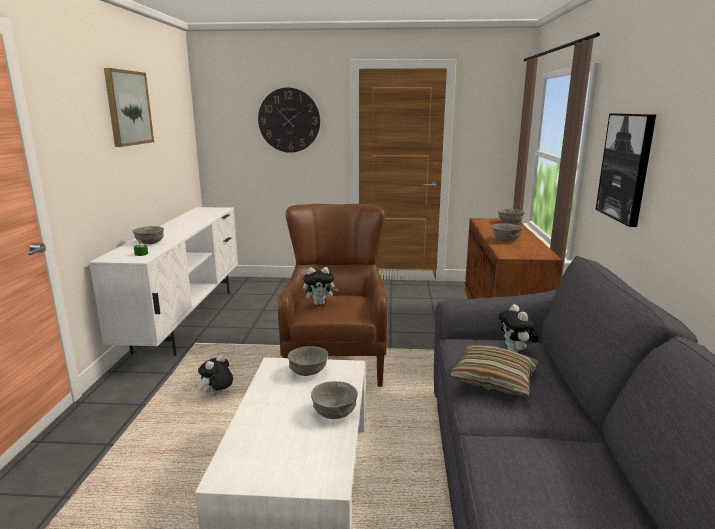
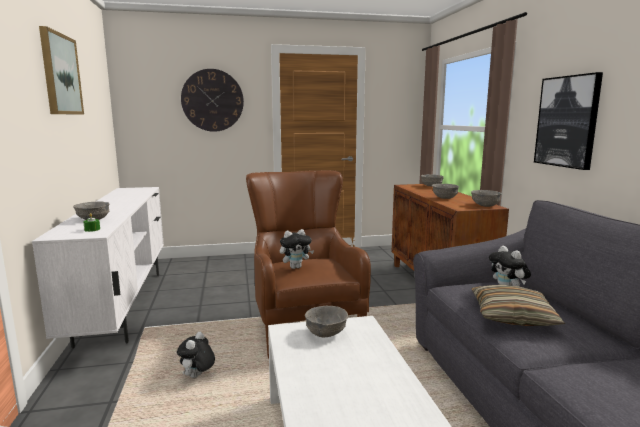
camera: 15 degrees left, 5 degrees down
grey bowl [311,381,358,419] -> grey bowl moved to [471,190,502,207]

